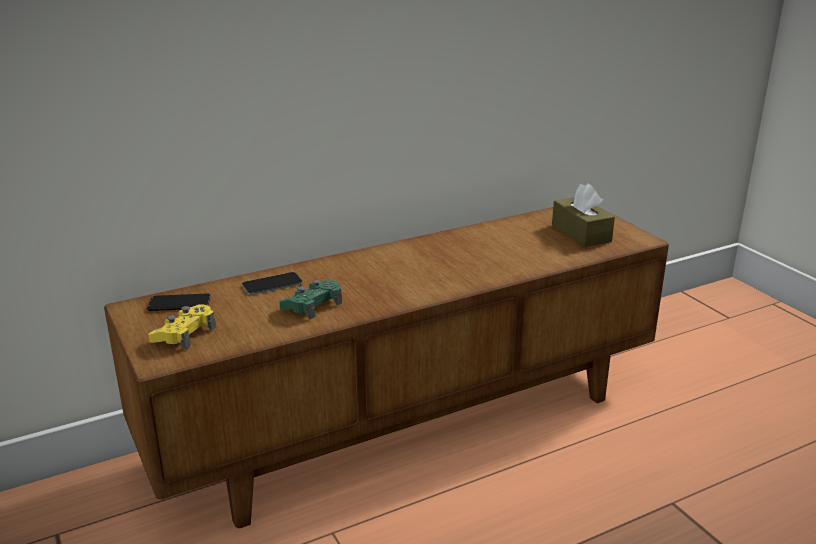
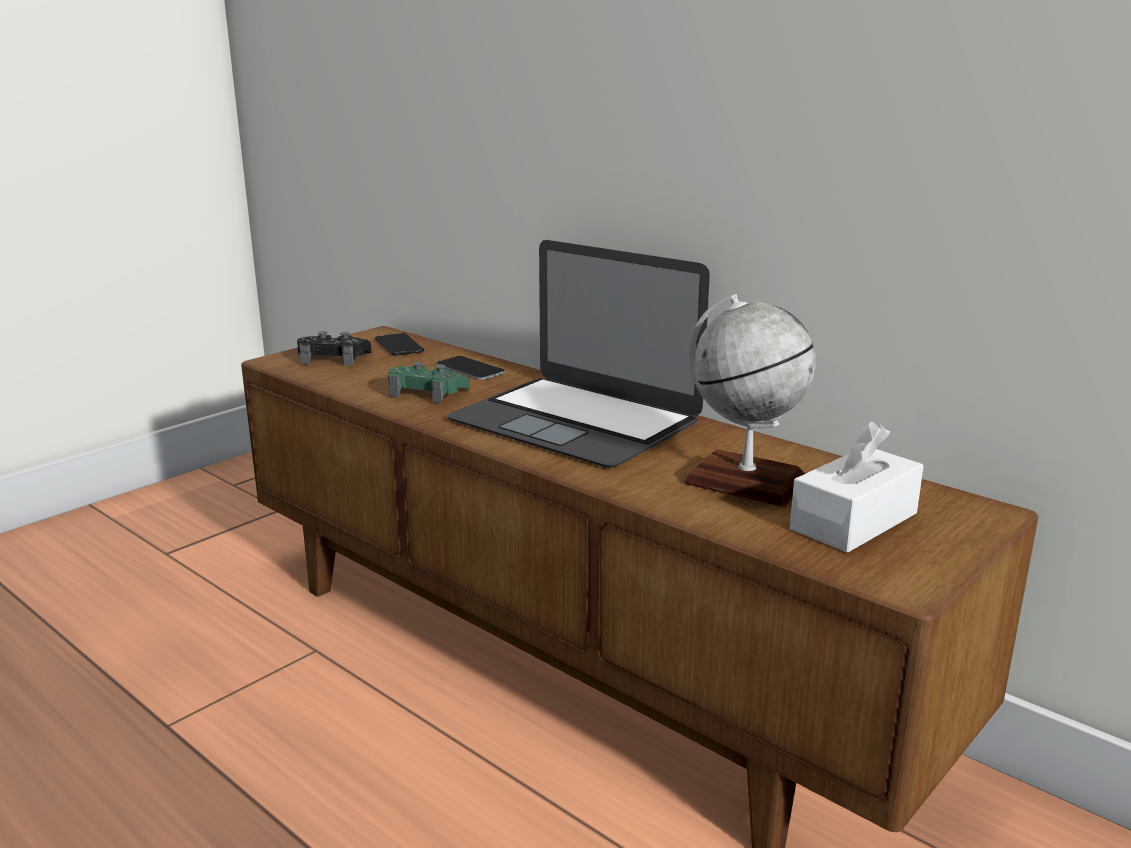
camera: 70 degrees right, 5 degrees down
yellow game controller [148,304,216,350] -> black game controller [297,331,372,366]
brown tissue box [552,183,615,247] -> white tissue box [790,422,924,553]
none -> laptop [448,240,710,468]
none -> globe [684,294,816,507]

